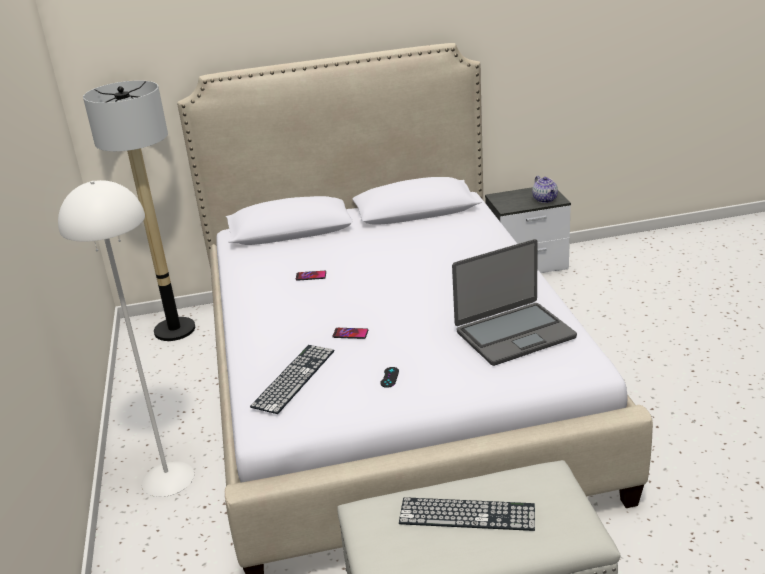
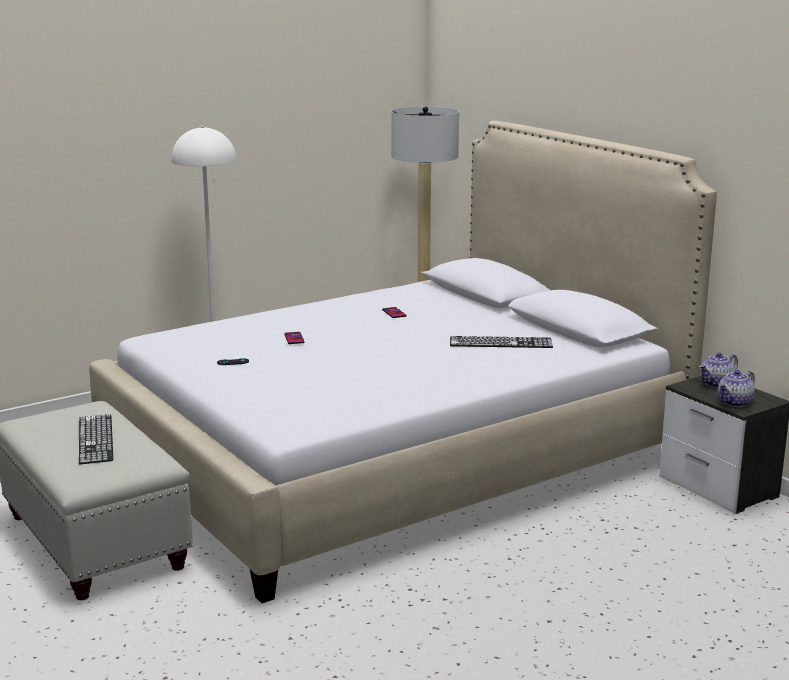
camera: 65 degrees right, 10 degrees down
keyboard [250,345,335,414] -> keyboard moved to [450,336,553,348]
laptop [452,239,577,366] -> none
none -> teapot [699,353,738,388]

